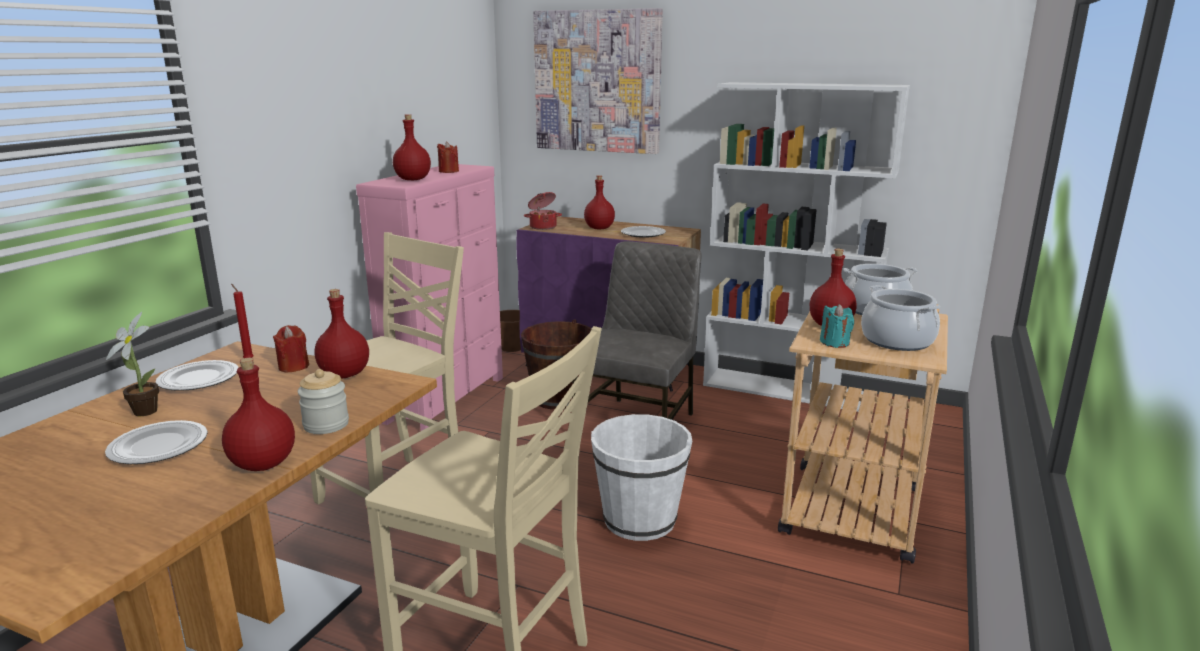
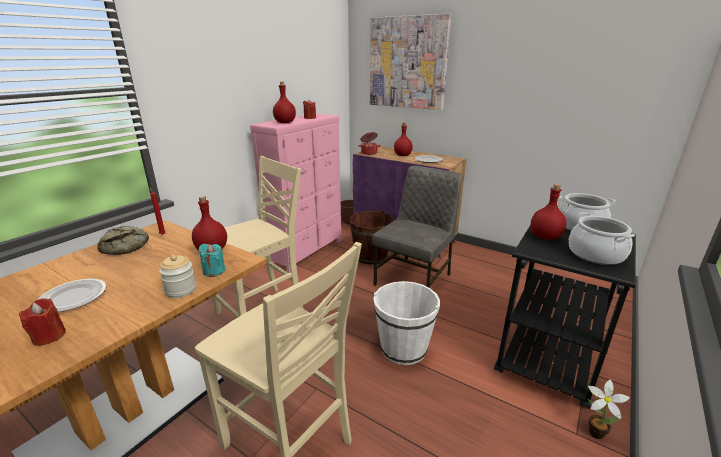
camera: 10 degrees right, 5 degrees up
potted plant [106,312,159,416] -> potted plant moved to [588,380,630,439]
plate [155,360,239,391] -> bread [97,226,149,255]
red bottle [222,358,295,471] -> none
red candle [273,325,309,373] -> red candle moved to [19,298,66,346]
white bookcase [703,82,910,412] -> none
beige cart [778,304,948,564] -> black cart [494,224,636,409]
turquoise candle [820,304,854,348] -> turquoise candle moved to [199,244,225,277]

